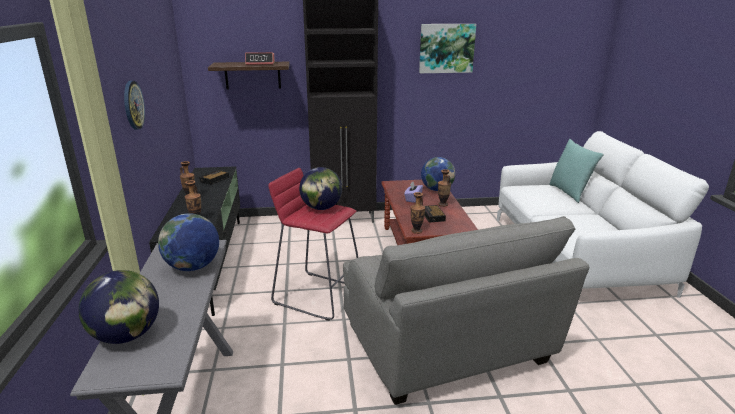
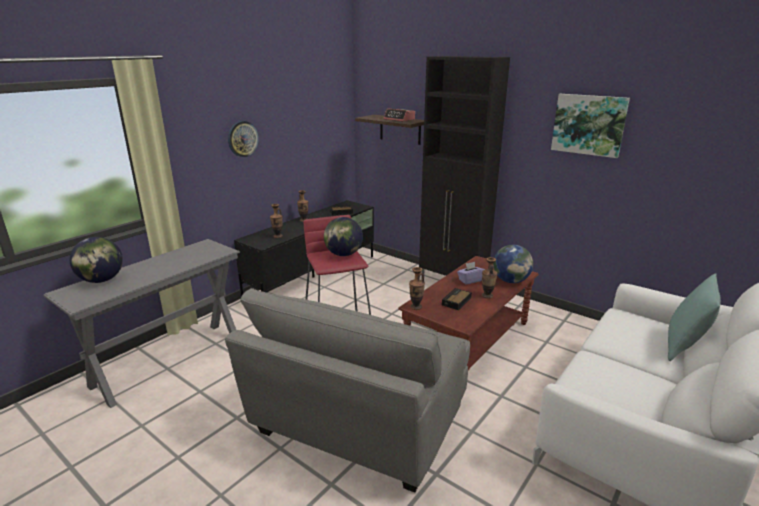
camera: 45 degrees right, 0 degrees up
globe [158,213,219,271] -> none

